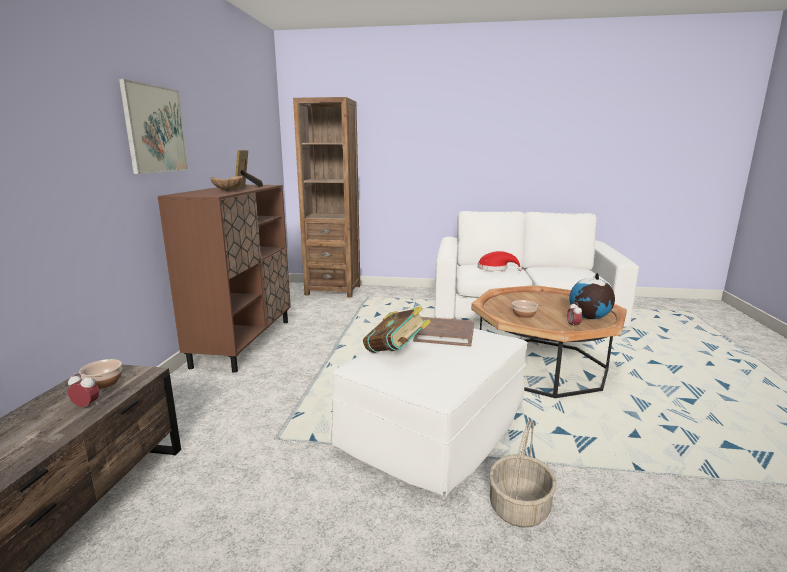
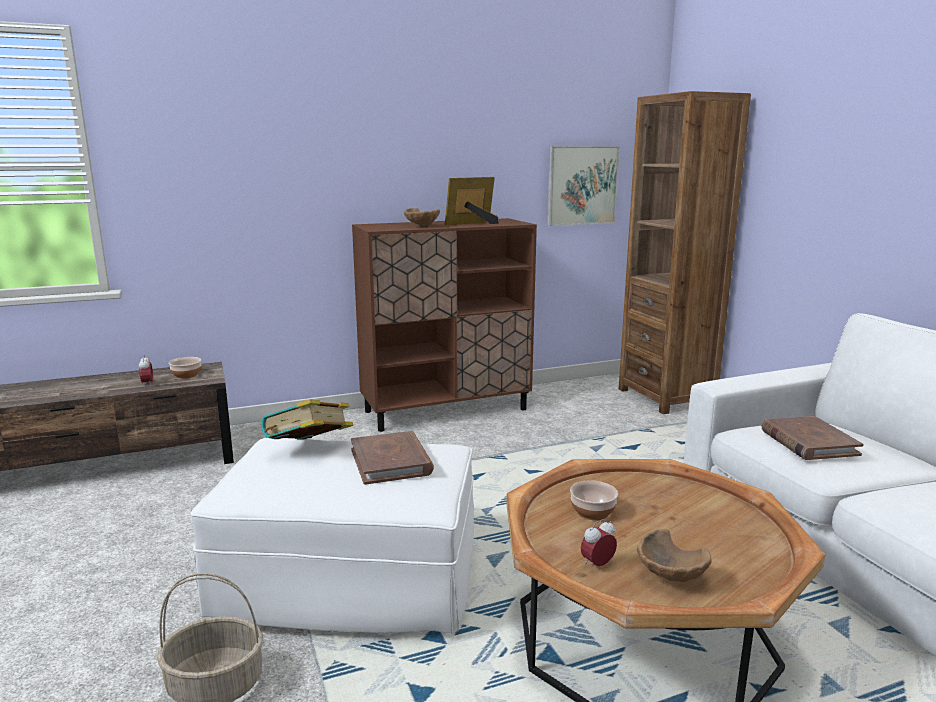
camera: 60 degrees right, 0 degrees up
picture [119,79,188,174] -> picture moved to [547,146,620,226]
red hat [478,251,522,271] -> brown book [761,416,864,460]
globe [569,273,615,319] -> brown bowl [637,529,712,582]

